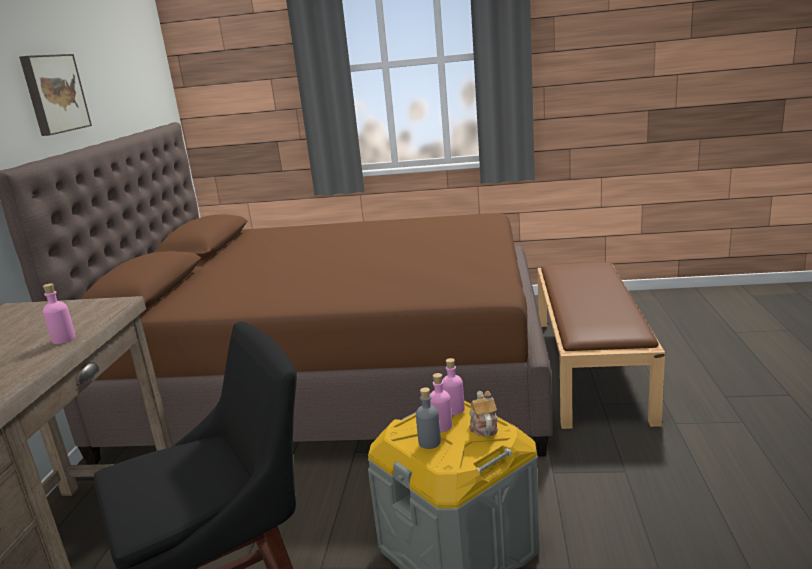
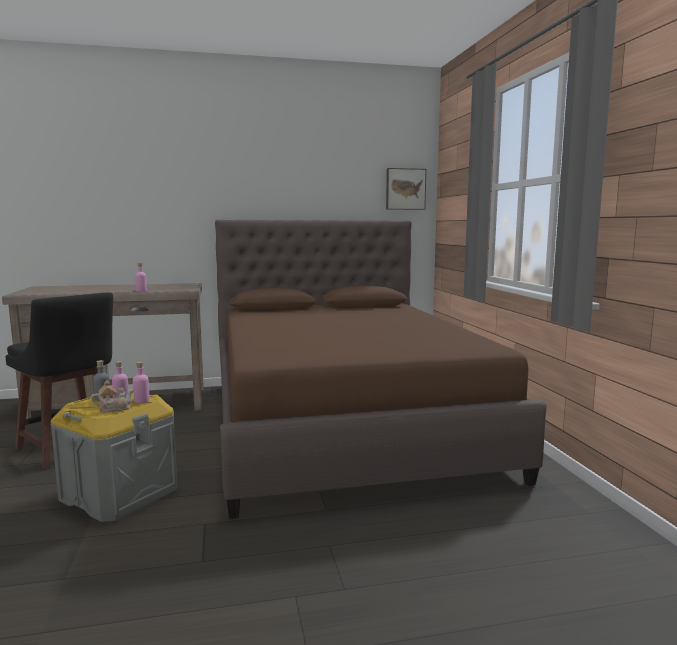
camera: 70 degrees right, 10 degrees down
picture [19,54,92,136] -> picture moved to [386,168,426,210]
brown bench [537,262,665,429] -> none

